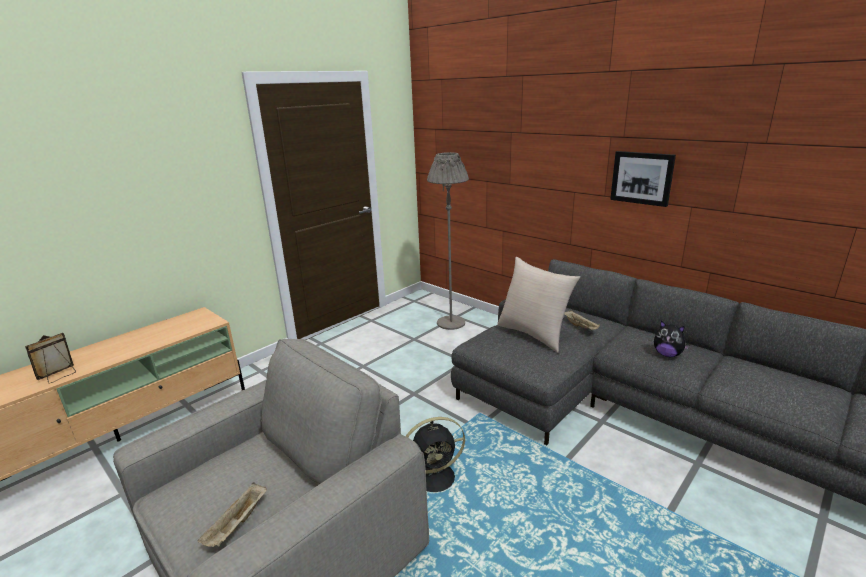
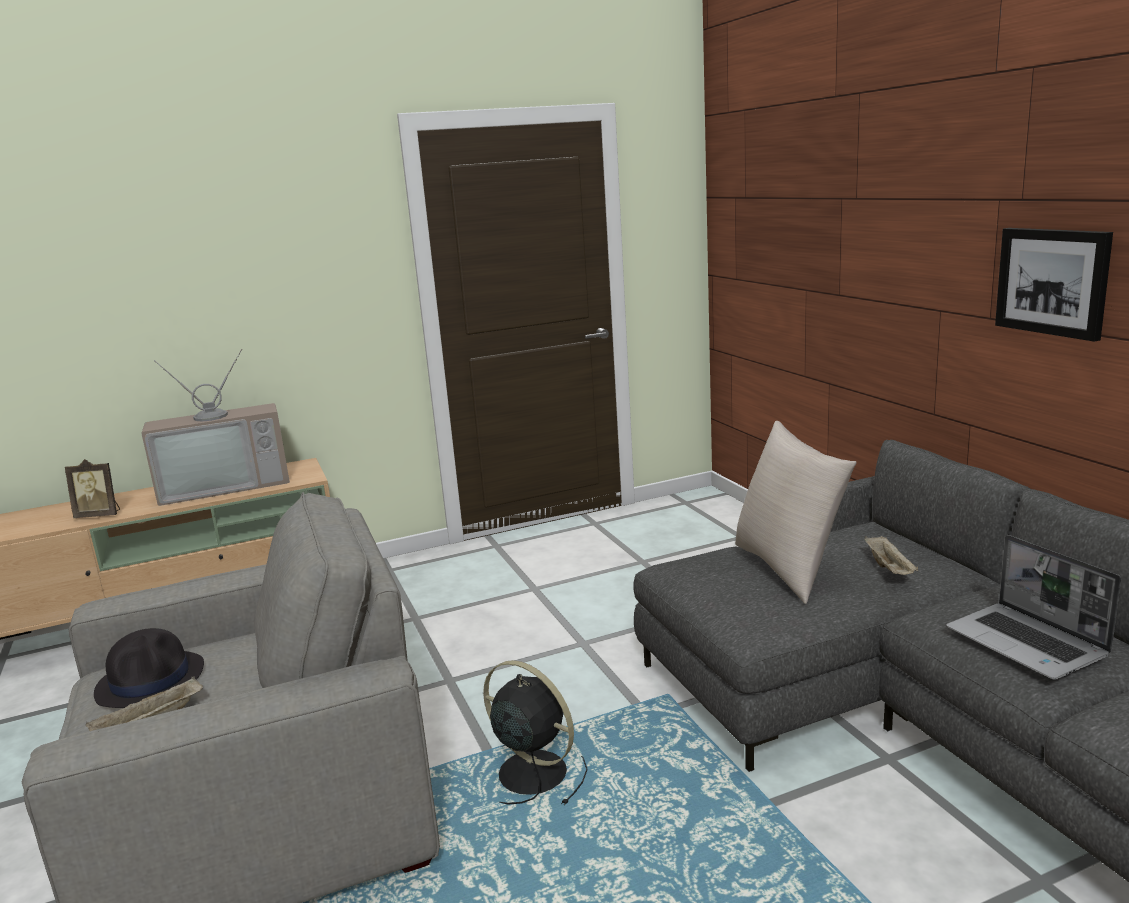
camera: 25 degrees right, 5 degrees down
picture frame [25,333,76,383] -> picture frame turned 150 degrees counterclockwise [65,459,120,518]
black fan [406,417,465,492] -> black fan turned 150 degrees counterclockwise [483,660,588,805]
grey floor lamp [427,152,469,330] -> none
plush toy [654,321,690,357] -> laptop [946,535,1121,680]
none -> black hat [94,628,204,708]
none -> television [141,349,290,506]

